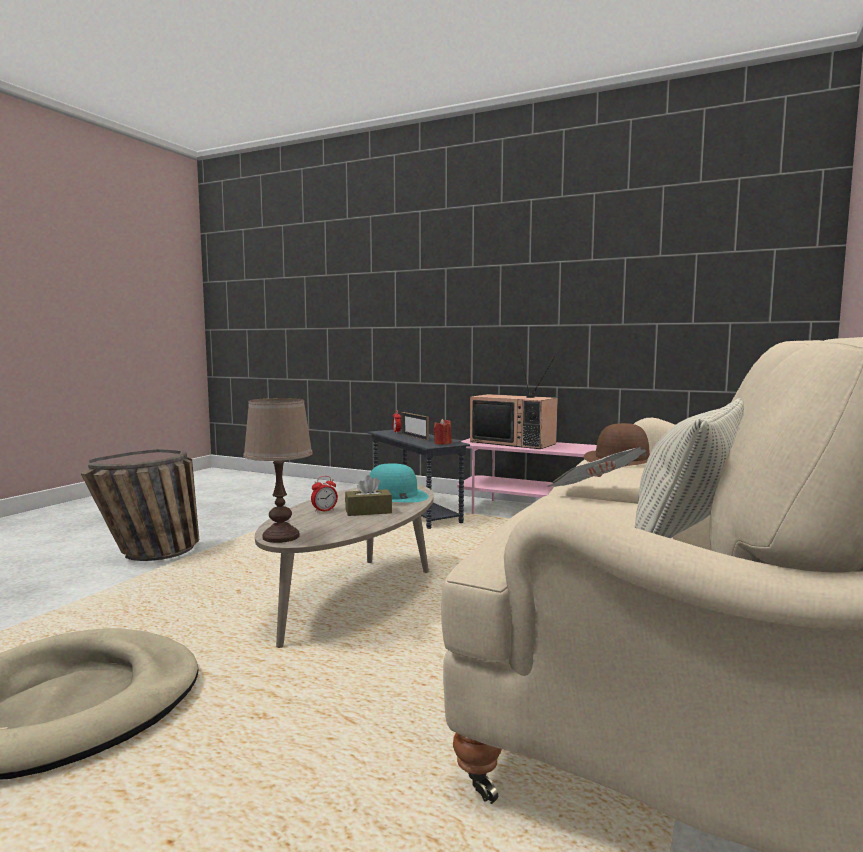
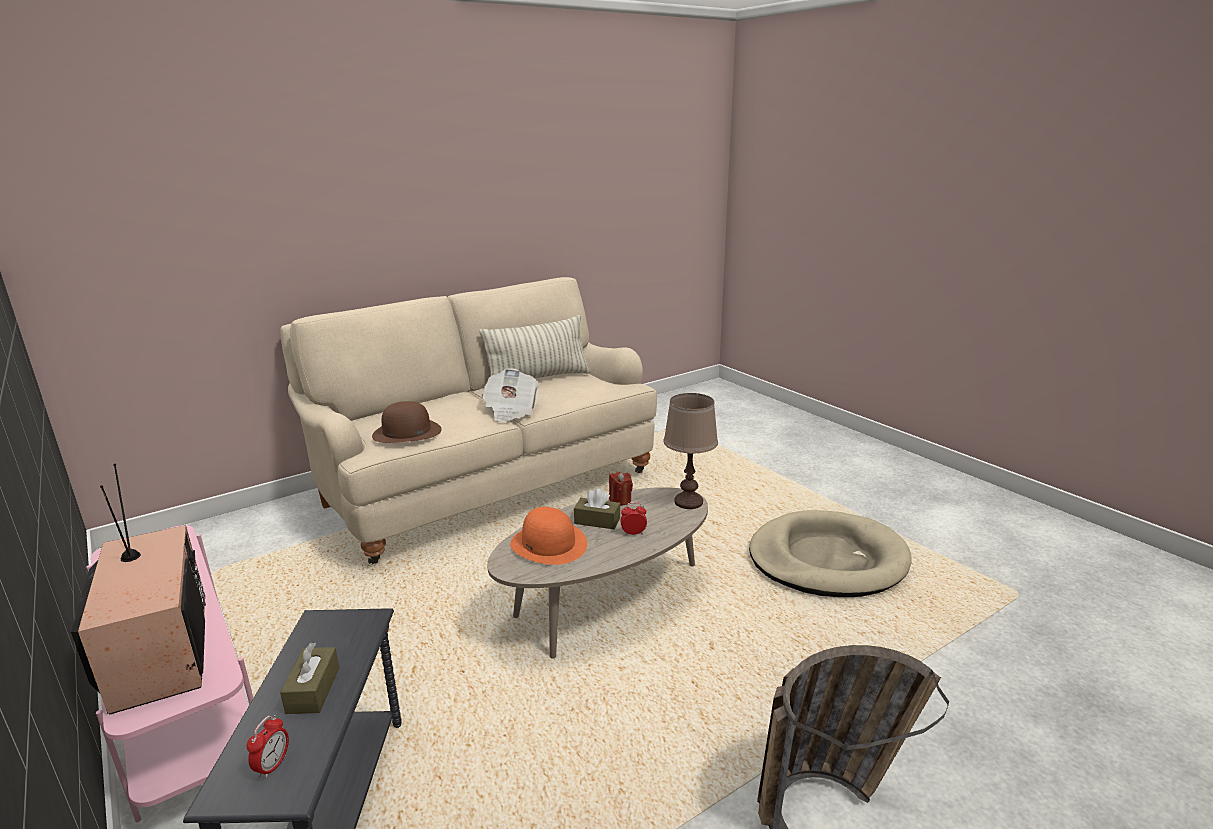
camera: 150 degrees left, 15 degrees up
turquoise hat [370,463,429,502] -> orange hat [510,507,587,565]
picture frame [402,412,429,441] -> brown tissue box [280,643,339,714]
red candle [433,419,451,445] -> red candle moved to [609,472,633,505]

